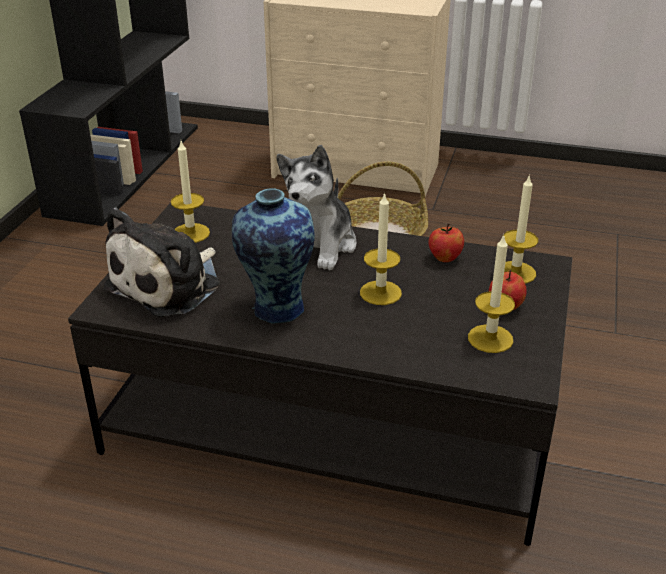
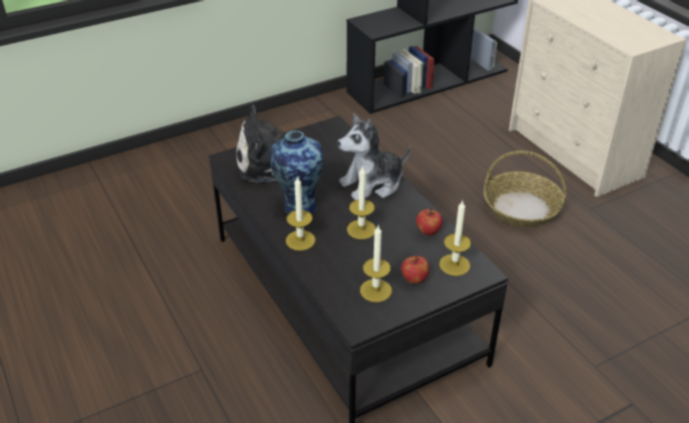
camera: 45 degrees right, 5 degrees up
candle [171,141,210,243] -> candle moved to [286,176,316,251]

